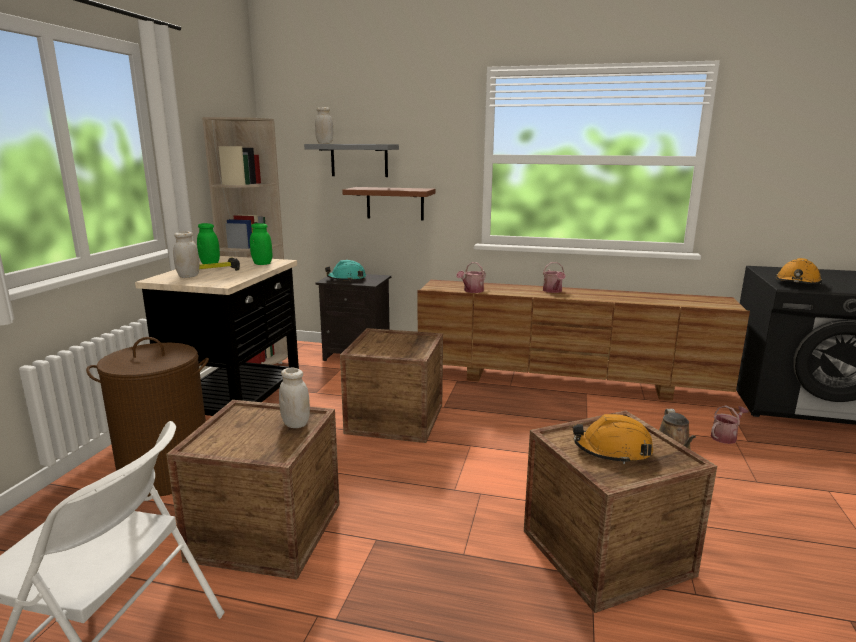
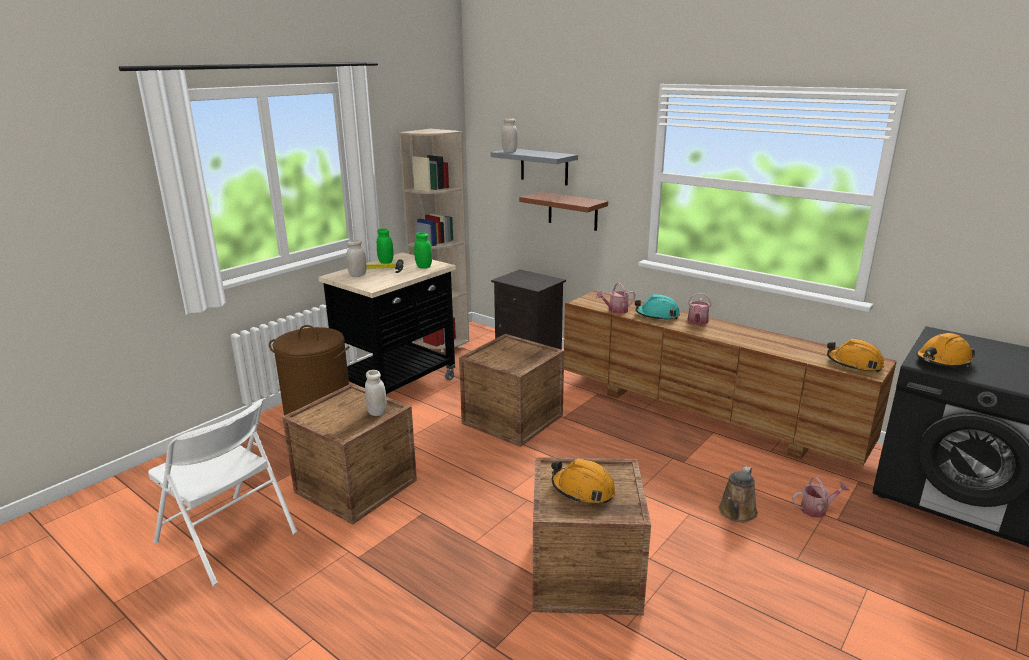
camera: 25 degrees right, 5 degrees up
turquoise hard hat [325,260,366,280] -> turquoise hard hat moved to [635,295,680,321]
none -> orange hard hat [827,339,884,372]

